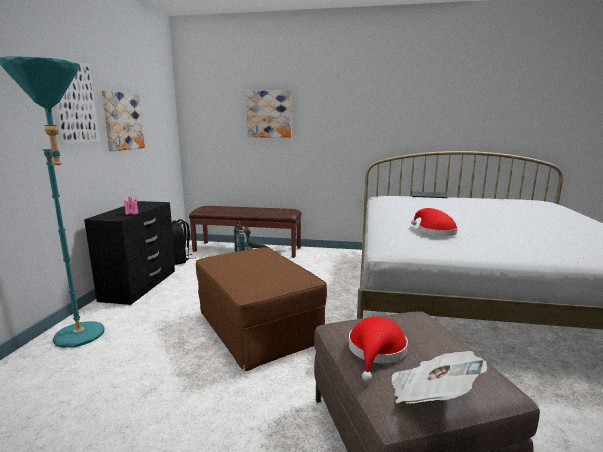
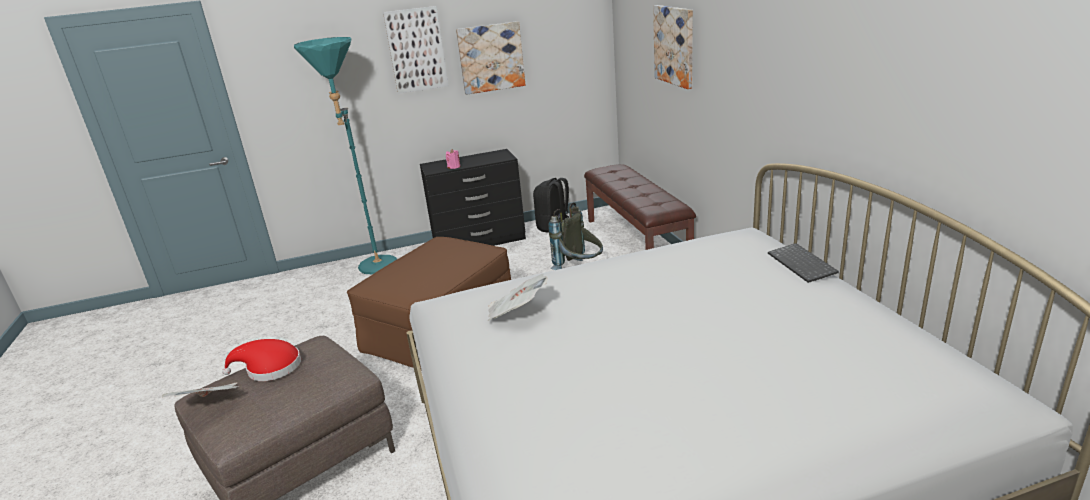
camera: 65 degrees right, 10 degrees up
red hat [411,208,458,236] -> newspaper [488,274,548,321]

